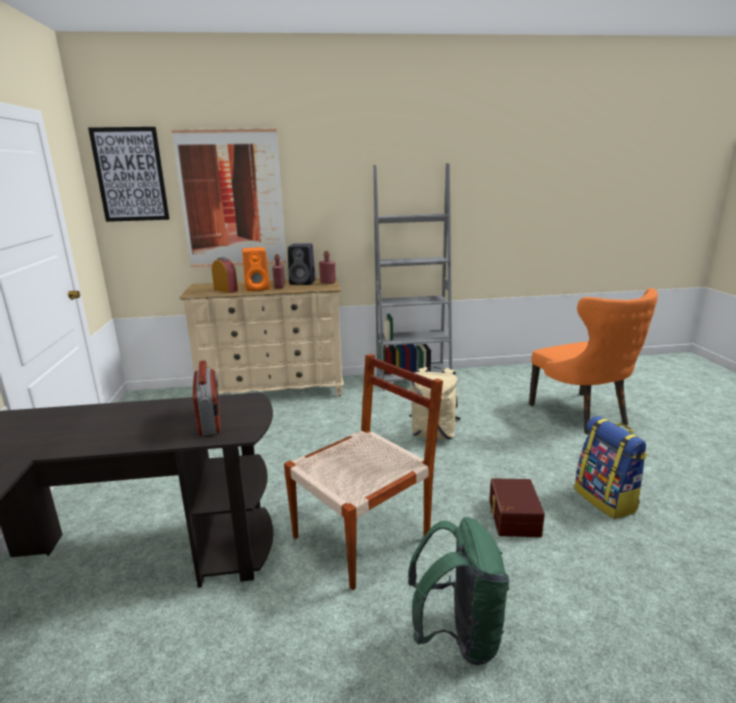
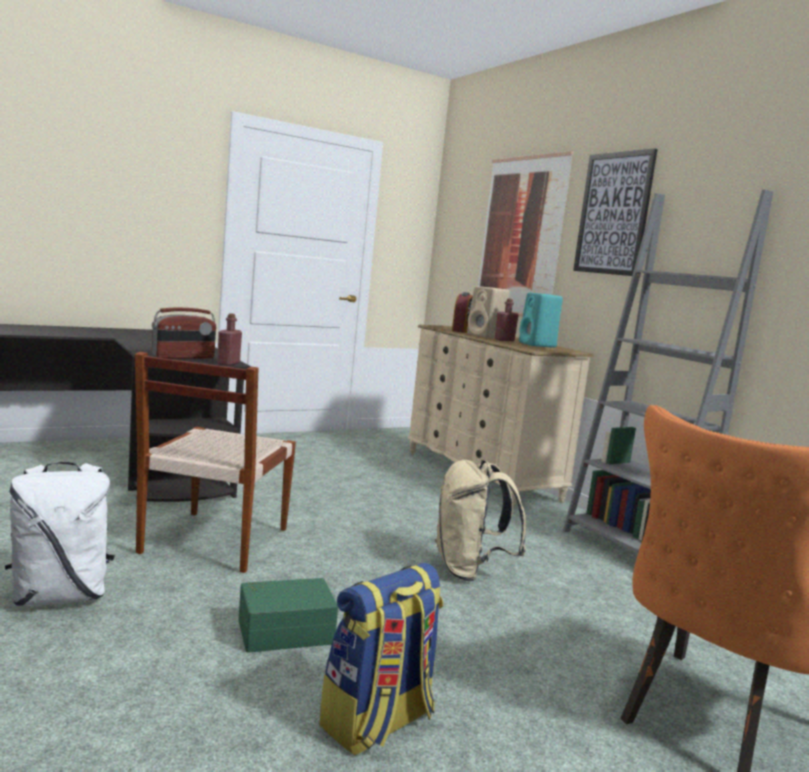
camera: 65 degrees right, 10 degrees down
picture [88,127,169,222] -> picture moved to [573,148,657,276]
orange speaker [242,247,270,291] -> beige speaker [467,286,509,338]
chair [284,354,443,590] -> chair turned 75 degrees clockwise [135,352,296,573]
black speaker [288,243,315,285] -> turquoise speaker [519,293,563,348]
red bottle [319,251,336,284] -> red bottle moved to [217,313,242,366]
green backpack [408,517,509,665] -> white backpack [5,462,115,606]
brown storage box [489,478,545,537] -> green storage box [238,578,338,653]

